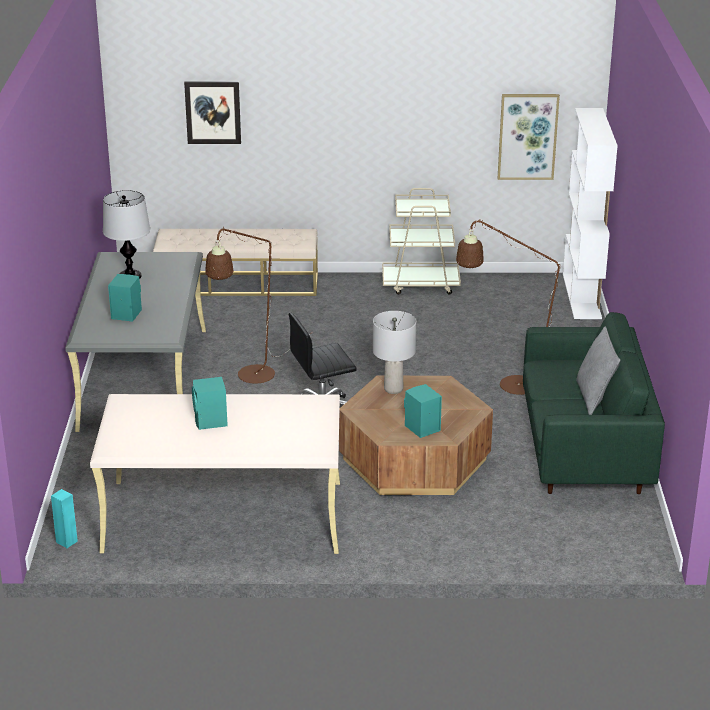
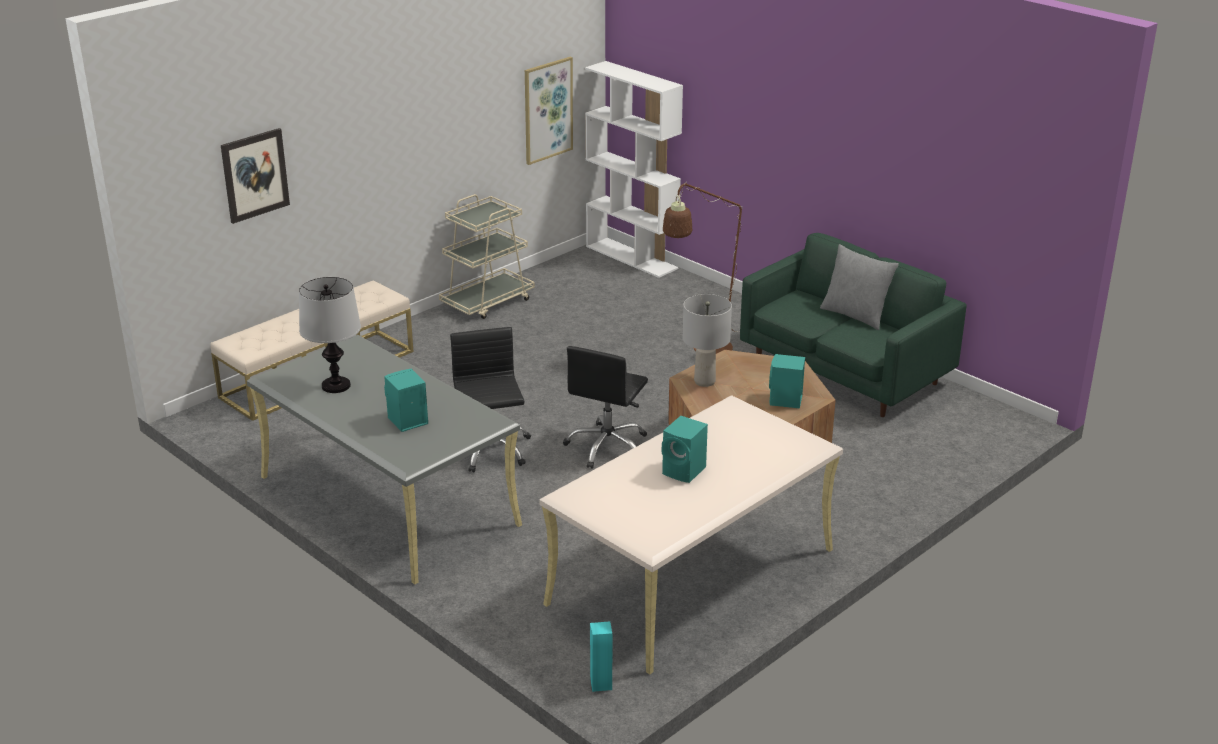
camera: 45 degrees left, 0 degrees up
brown floor lamp [205,227,311,384] -> black office chair [450,327,531,472]

